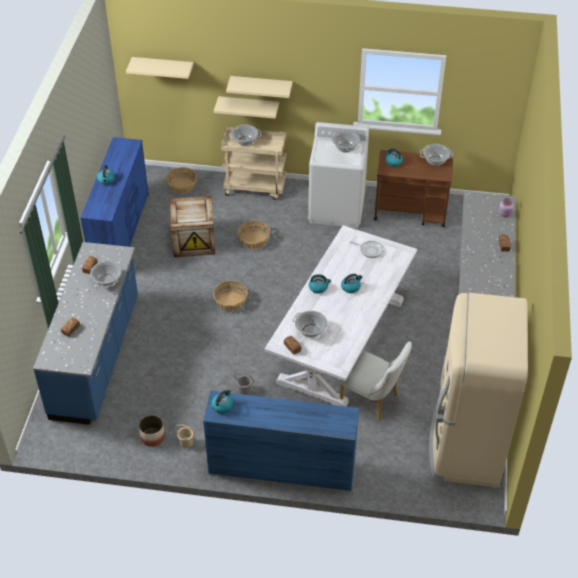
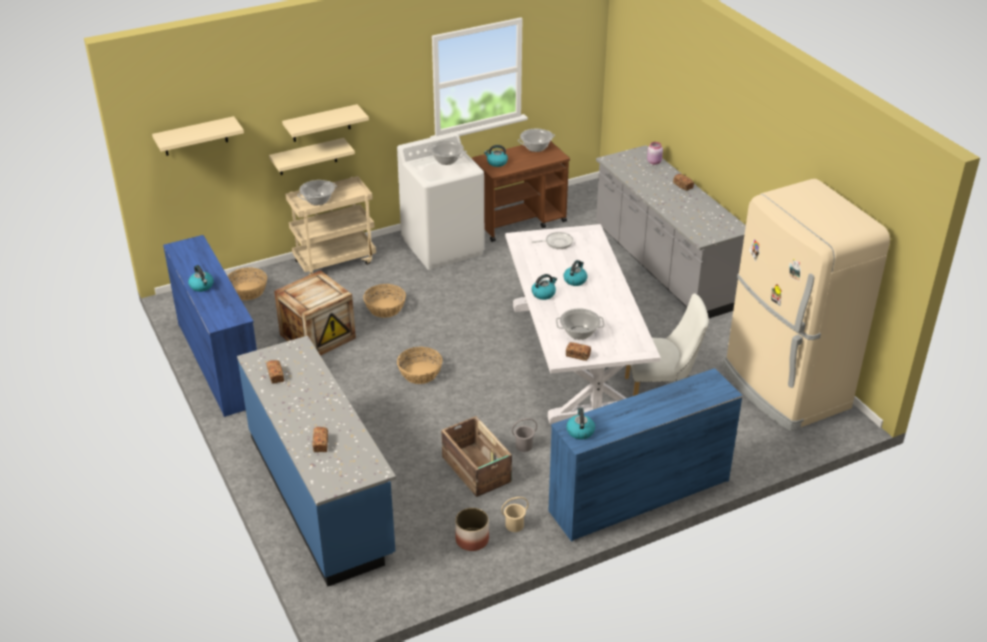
camera: 35 degrees left, 10 degrees down
cooking pot [90,260,122,288] -> none
none -> crate [441,416,512,497]

